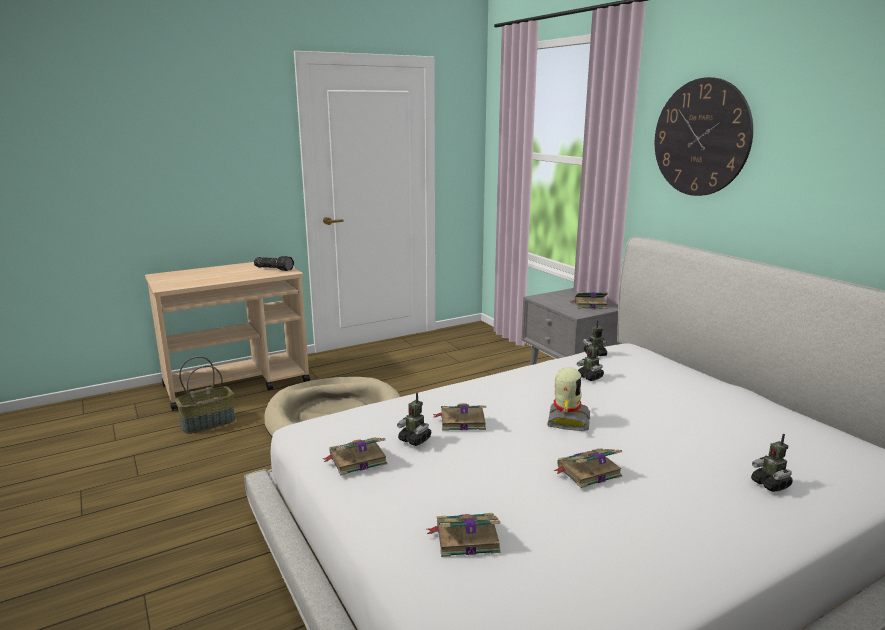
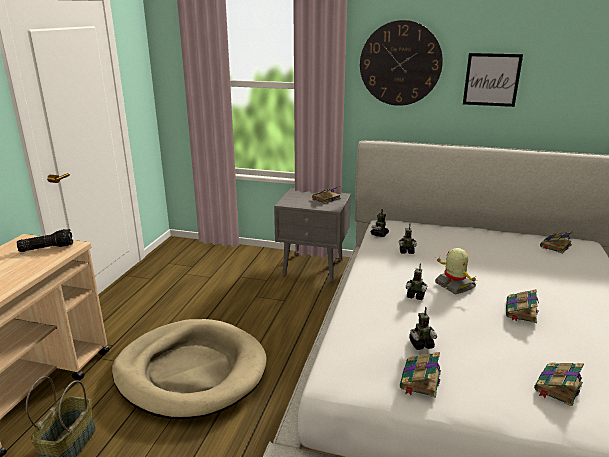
camera: 45 degrees left, 5 degrees up
book [433,404,486,431] -> book moved to [540,231,572,254]
toy robot [751,434,793,492] -> toy robot moved to [406,263,427,300]
none -> picture [463,53,523,107]

